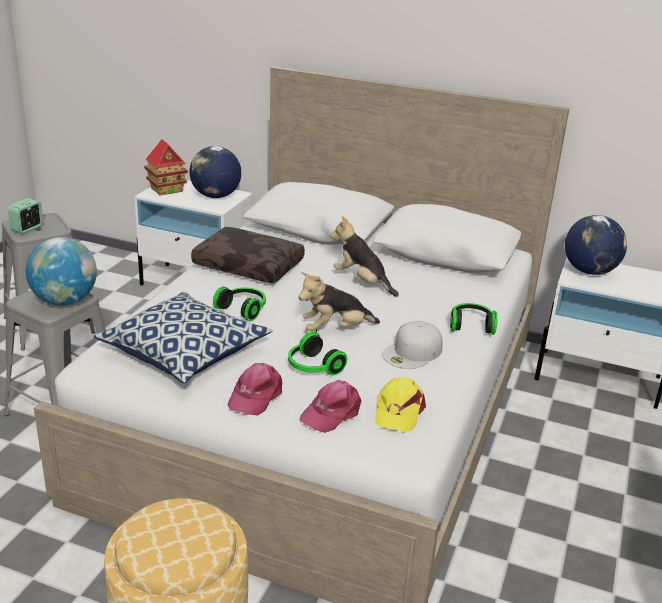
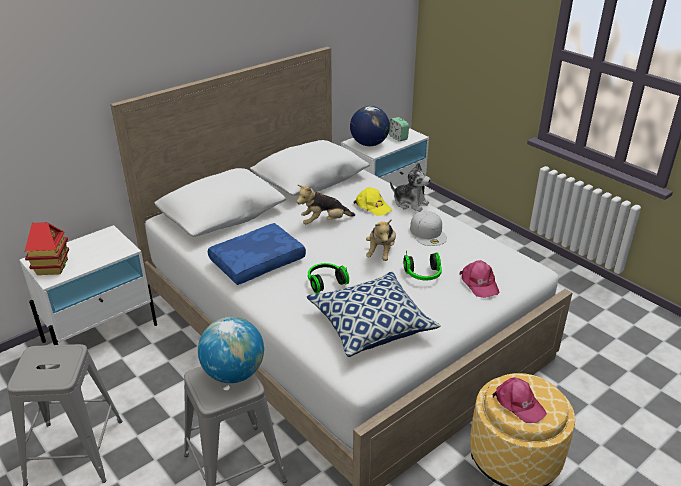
camera: 60 degrees left, 5 degrees up
alarm clock [8,198,43,234] -> alarm clock moved to [389,117,409,141]
globe [189,146,241,198] -> none
brown pillow [191,227,305,284] -> blue pillow [208,223,306,285]
pink cap [228,363,282,415] -> pink cap moved to [493,378,547,423]
yellow cap [375,377,426,431] -> yellow cap moved to [353,187,392,216]
headphones [450,303,498,335] -> plush toy [390,162,431,212]

